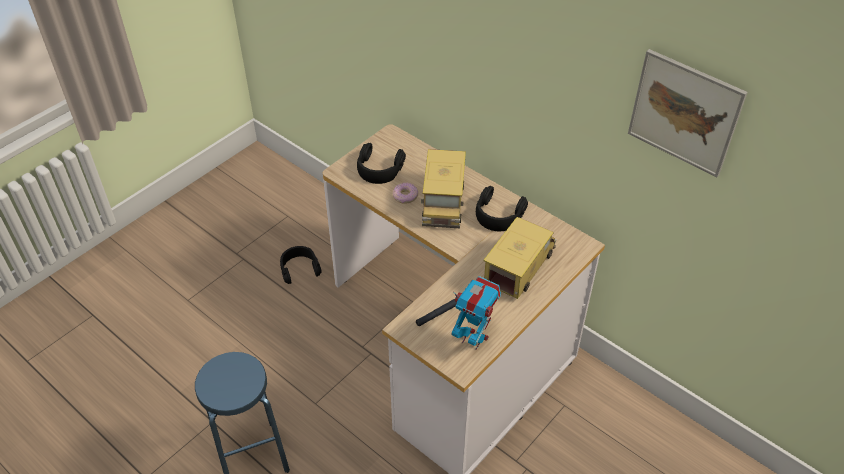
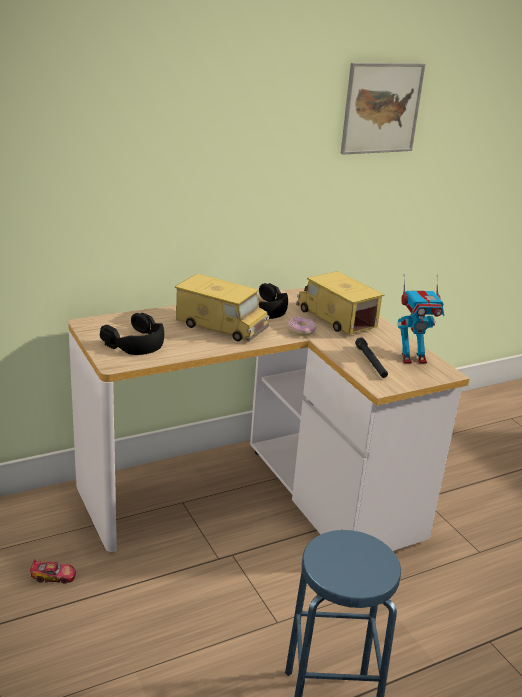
camera: 70 degrees left, 20 degrees down
black headphones [280,246,322,284] -> toy car [30,560,76,584]
donut [393,183,418,204] -> donut moved to [288,317,317,336]
toy robot [452,276,501,350] -> toy robot turned 150 degrees counterclockwise [398,274,444,363]

